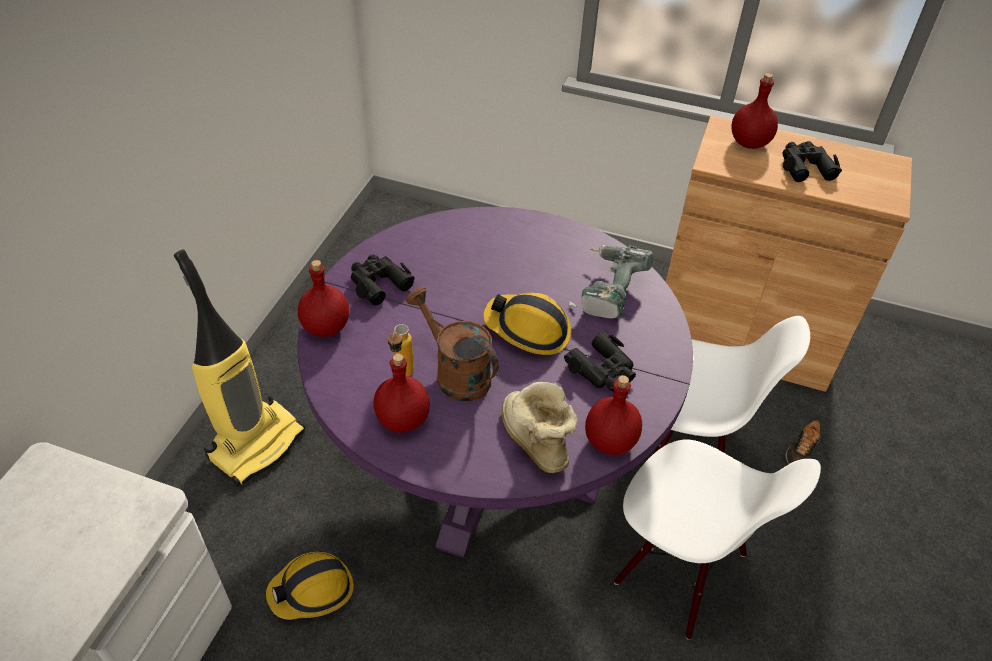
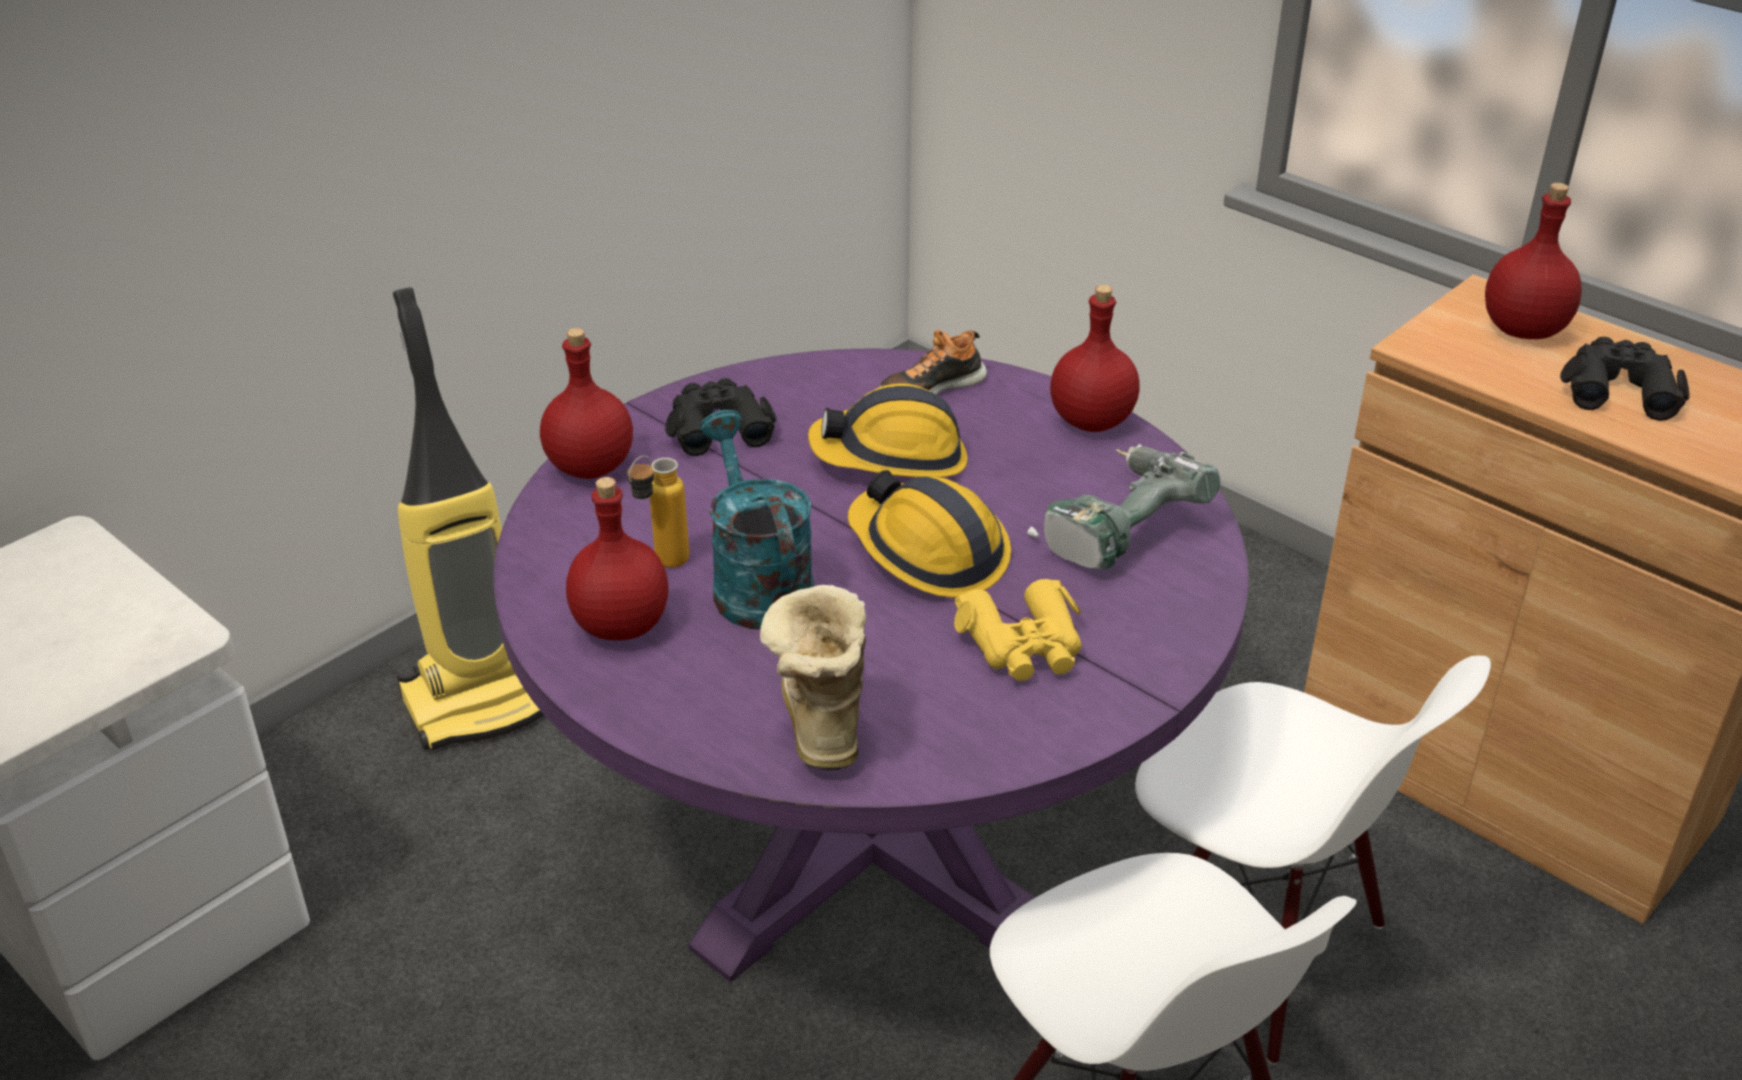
camera: 25 degrees right, 10 degrees down
hard hat [266,552,354,620] -> hard hat moved to [808,383,968,478]
brown watering can [406,287,499,401] -> turquoise watering can [700,410,814,630]
black binoculars [564,332,636,391] -> yellow binoculars [954,579,1082,681]
red bottle [585,375,642,455] -> red bottle moved to [1050,285,1140,432]
shoe [786,420,821,464] -> shoe moved to [879,330,987,395]

